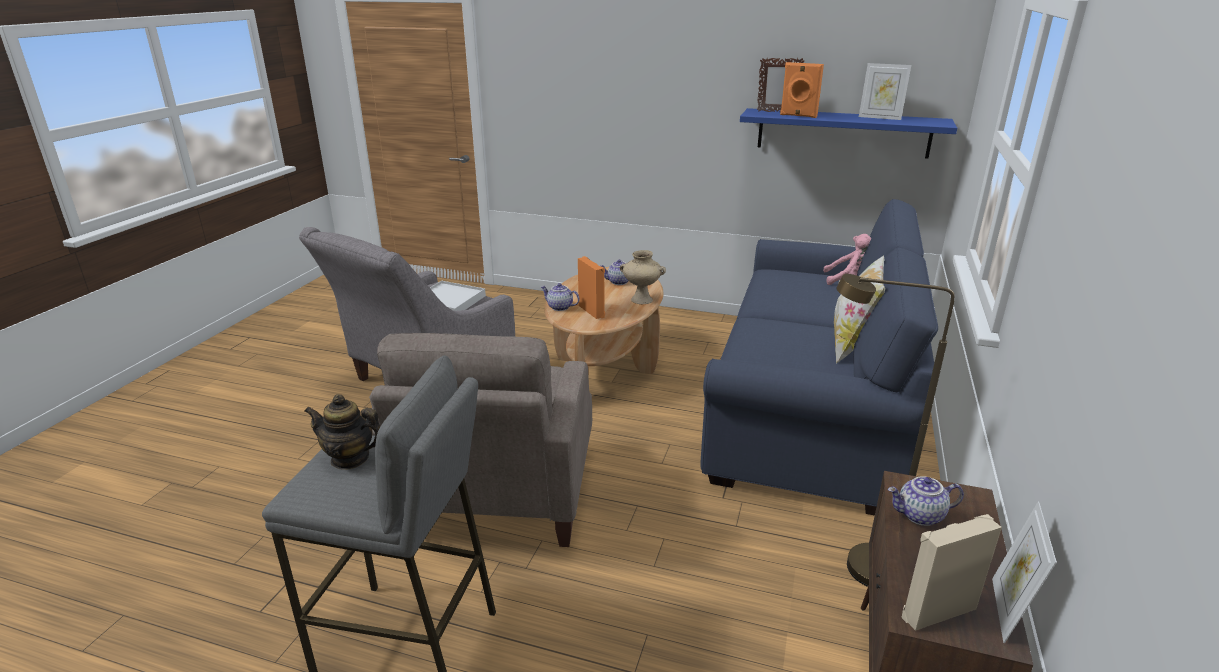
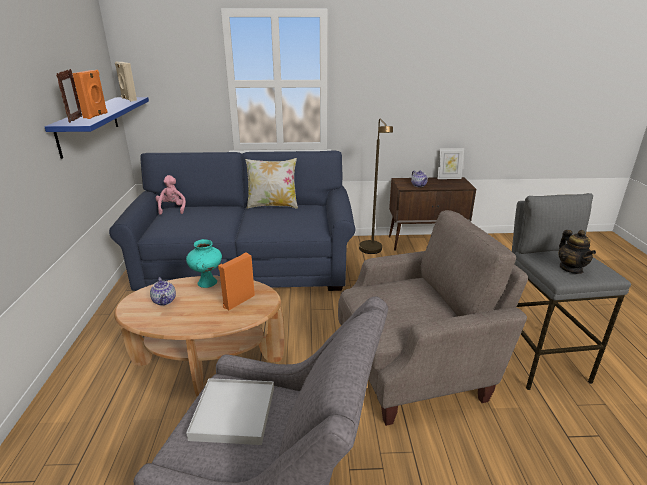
camera: 110 degrees left, 0 degrees up
teapot [541,283,580,311] -> none
beige vase [620,250,666,304] -> turquoise vase [186,239,222,288]
picture frame [859,63,911,120] -> none
beige speaker [901,514,1002,631] -> beige speaker moved to [115,62,137,101]

